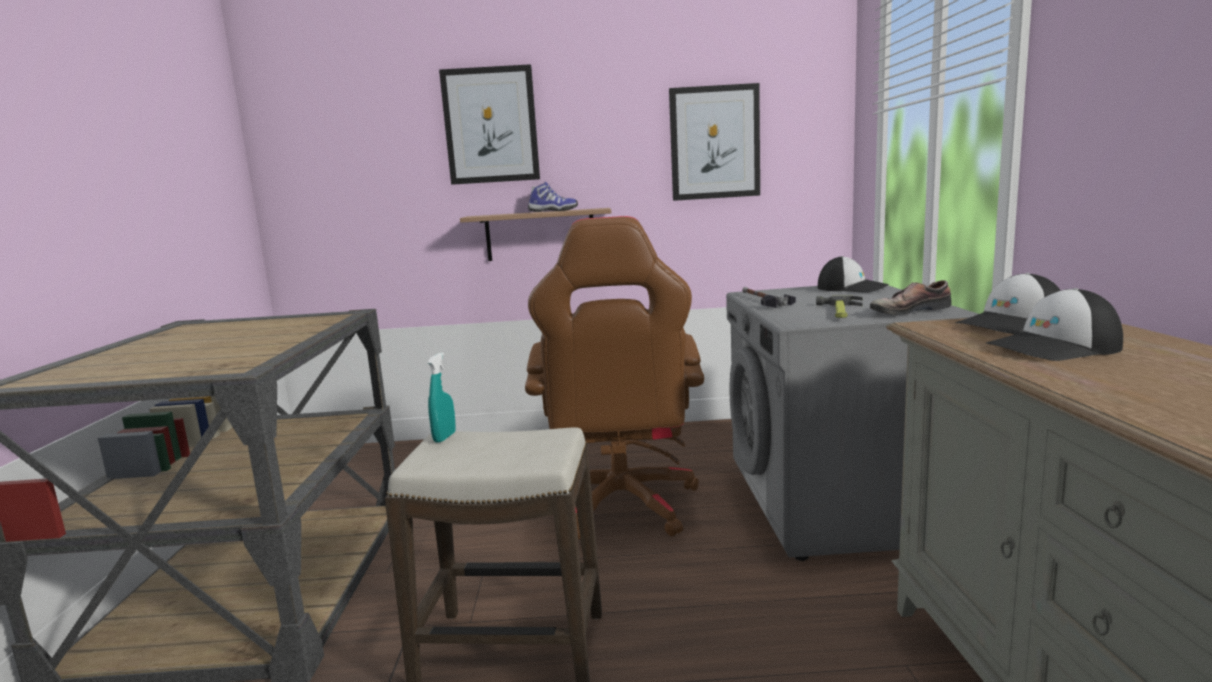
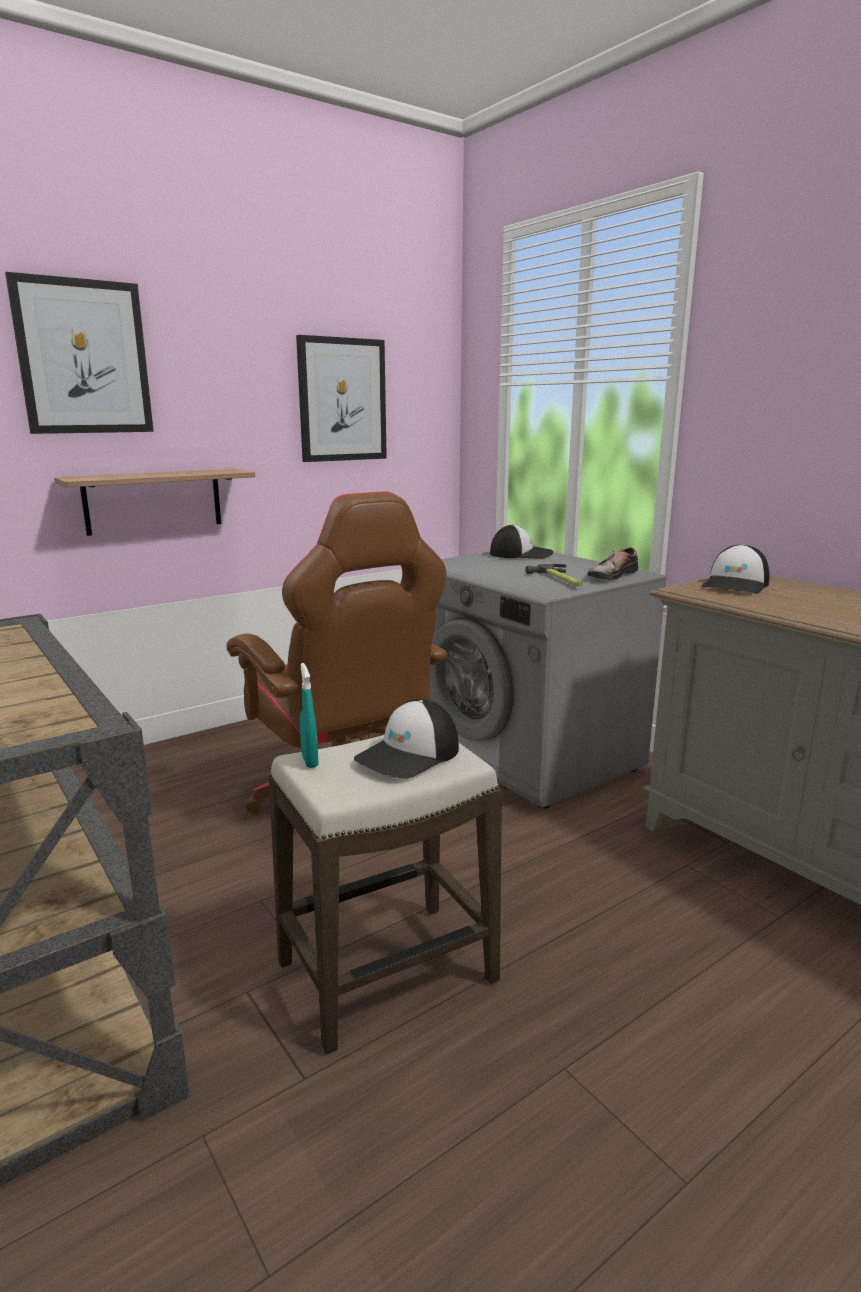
camera: 35 degrees left, 5 degrees up
shoe [528,182,578,212] -> none
hammer [742,287,796,308] -> none
cap [986,288,1123,361] -> cap moved to [354,699,459,779]

